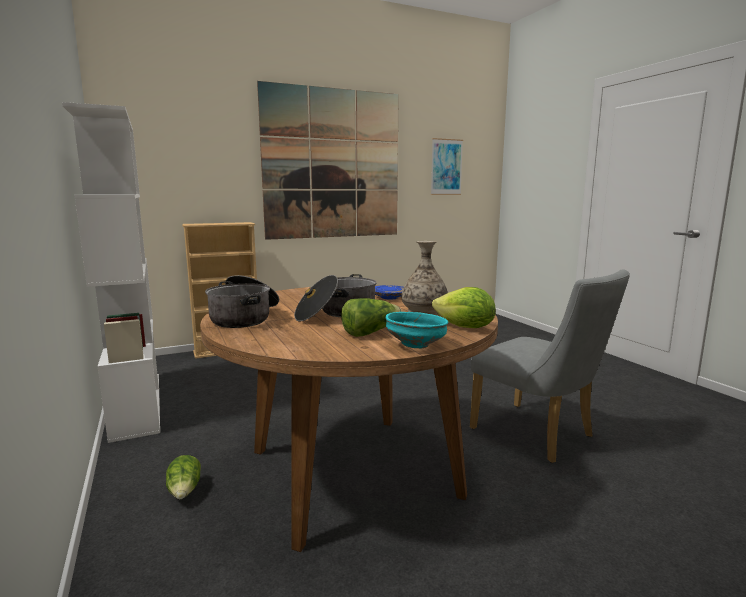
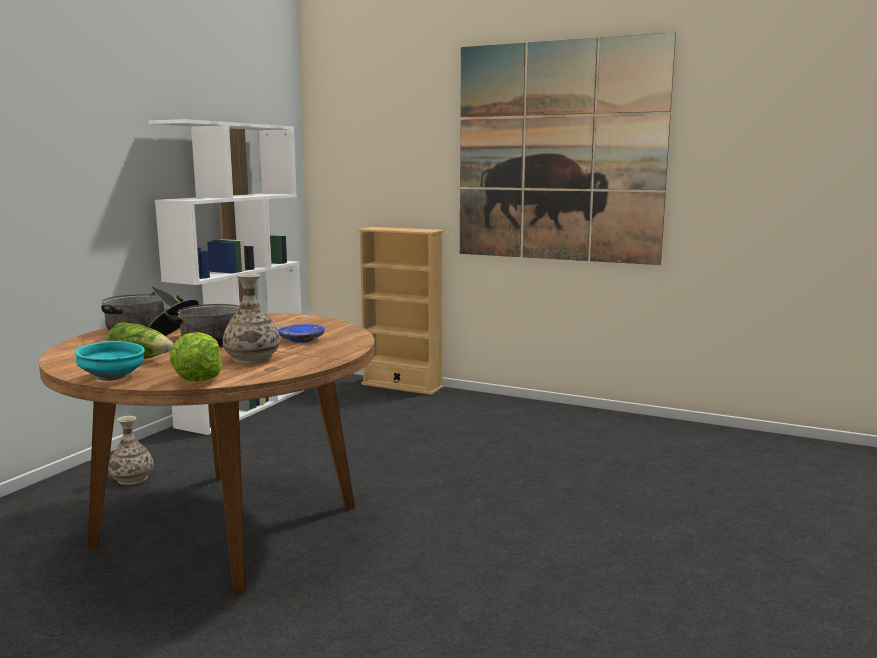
camera: 50 degrees right, 0 degrees up
lettuce [166,455,201,499] -> vase [108,416,154,485]
picture [431,138,463,195] -> none
grey chair [470,269,630,463] -> none

